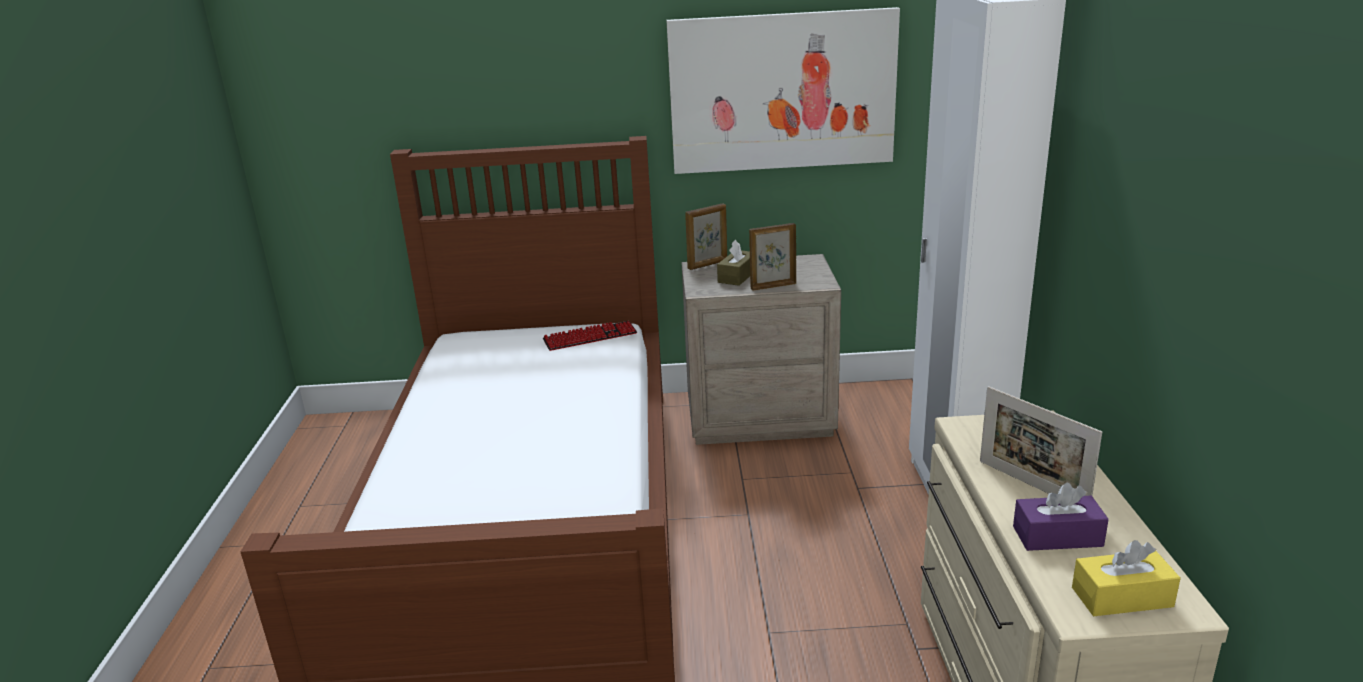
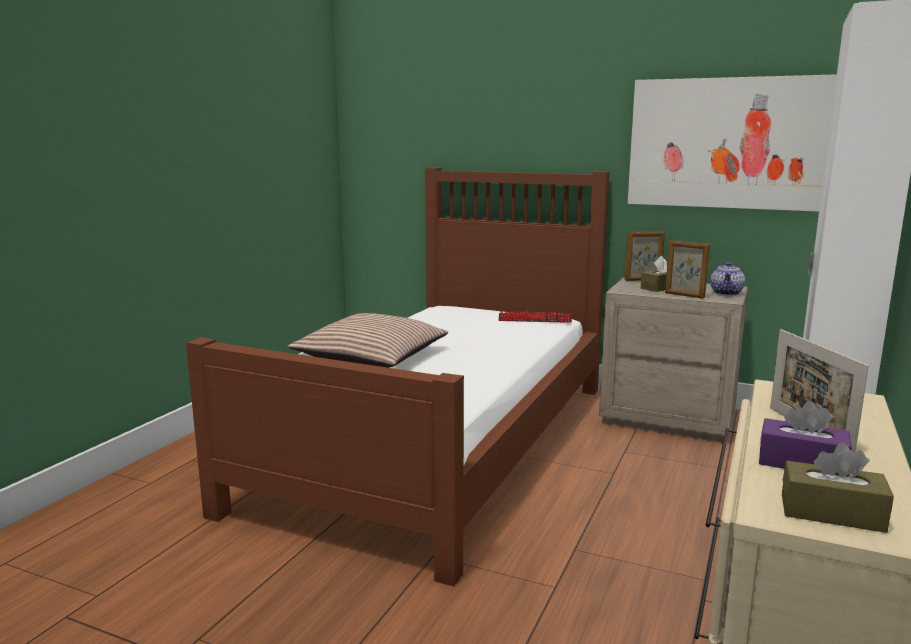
camera: 25 degrees right, 10 degrees down
picture frame [749,223,796,291] -> picture frame turned 150 degrees counterclockwise [665,240,710,298]
yellow tissue box [1072,540,1181,616] -> brown tissue box [782,443,894,533]
none -> pillow [288,313,448,368]
none -> teapot [710,262,745,295]

